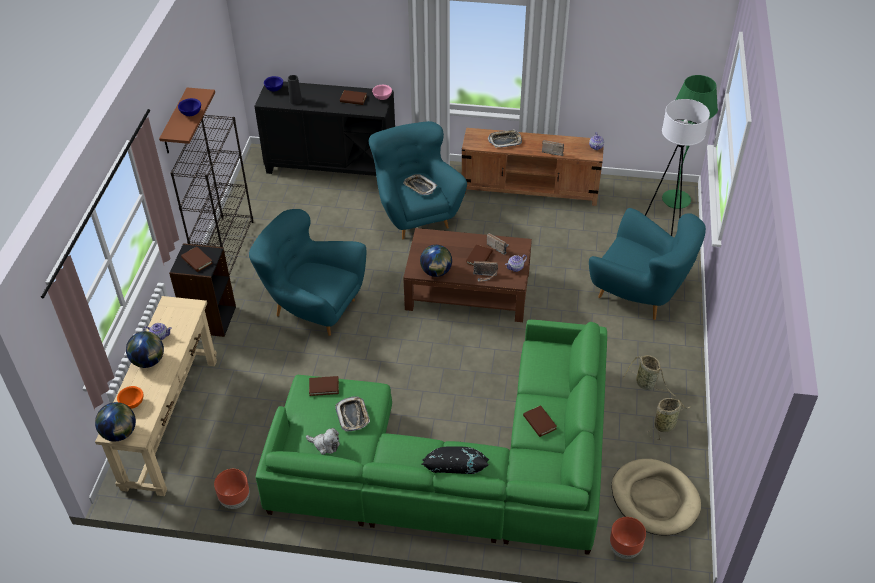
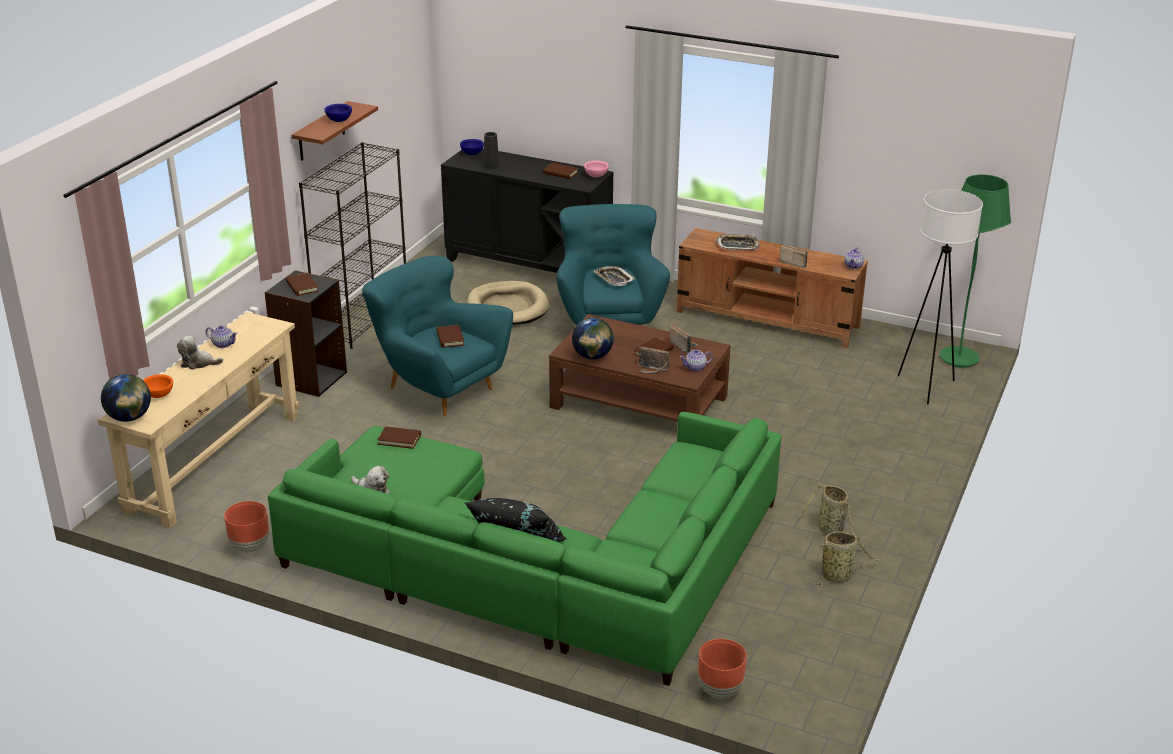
camera: 15 degrees right, 15 degrees down
globe [126,331,164,368] -> plush toy [177,335,223,370]
tray [335,396,370,432] -> none
brown book [523,405,557,437] -> brown book moved to [436,325,464,348]
turquoise armchair [589,208,706,320] -> none
beige dog bed [612,459,701,536] -> beige dog bed moved to [467,281,549,325]

